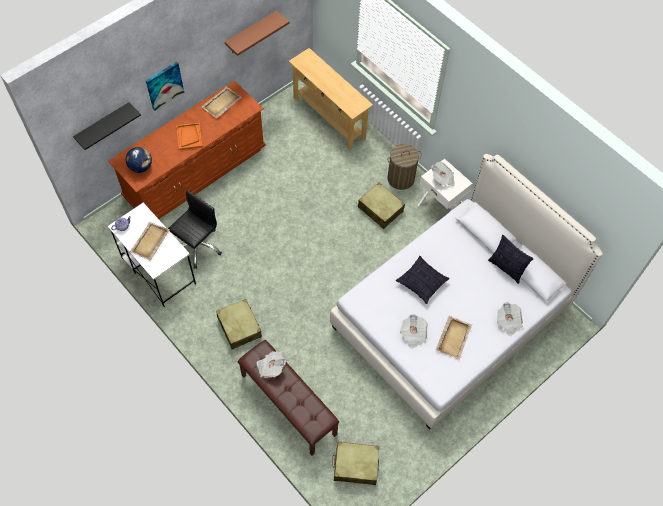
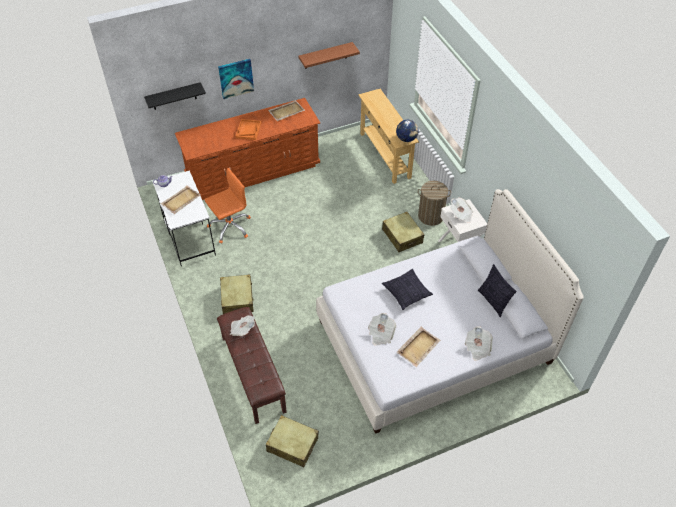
camera: 20 degrees right, 10 degrees down
globe [126,147,152,173] -> globe moved to [396,120,419,142]
black office chair [168,190,222,269] -> orange office chair [204,168,251,243]

